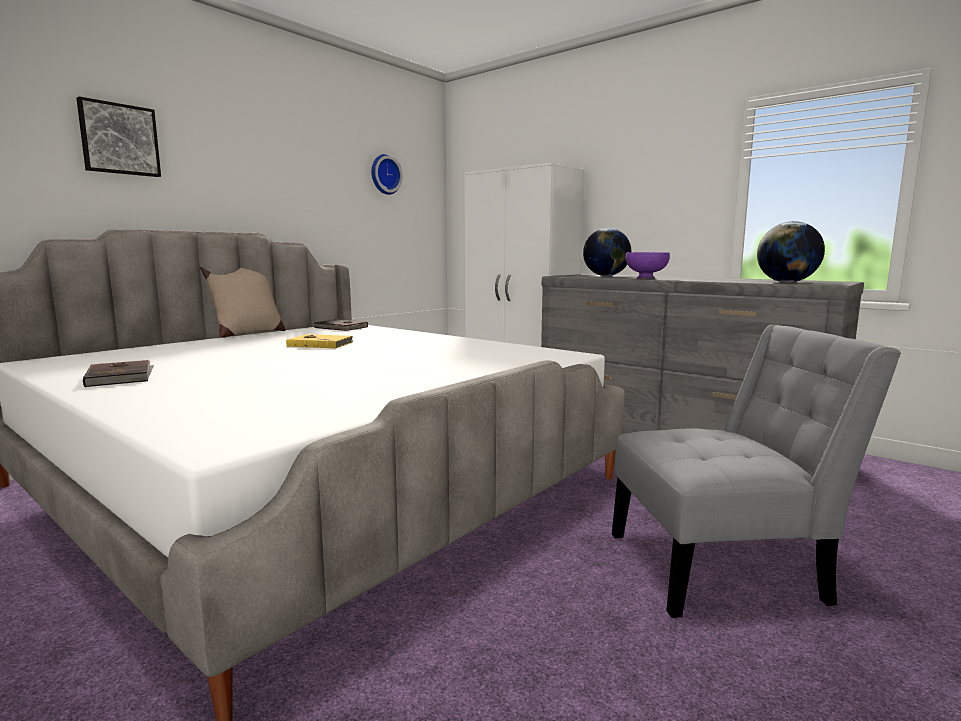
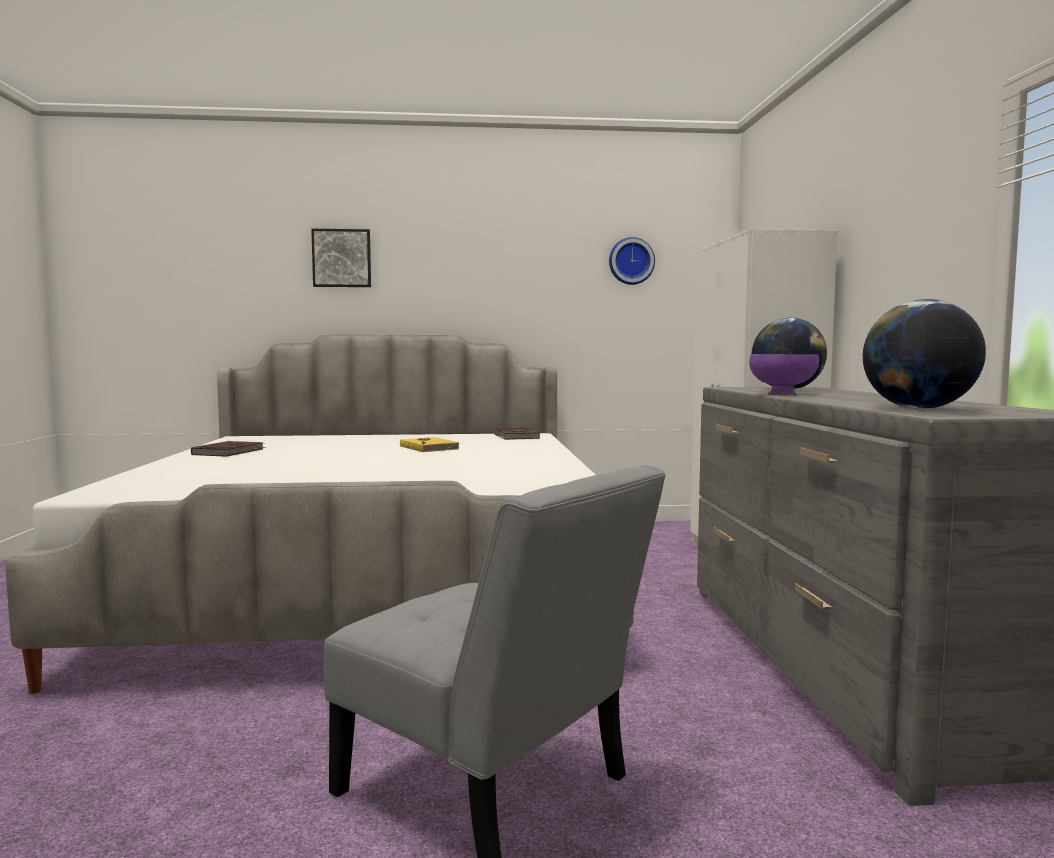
camera: 45 degrees right, 5 degrees down
beige pillow [200,267,286,338] -> none

